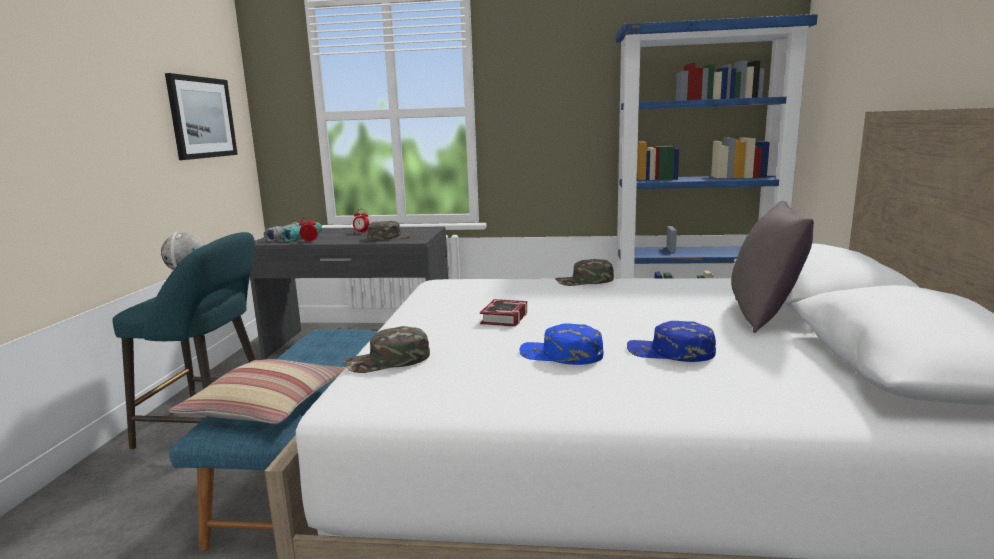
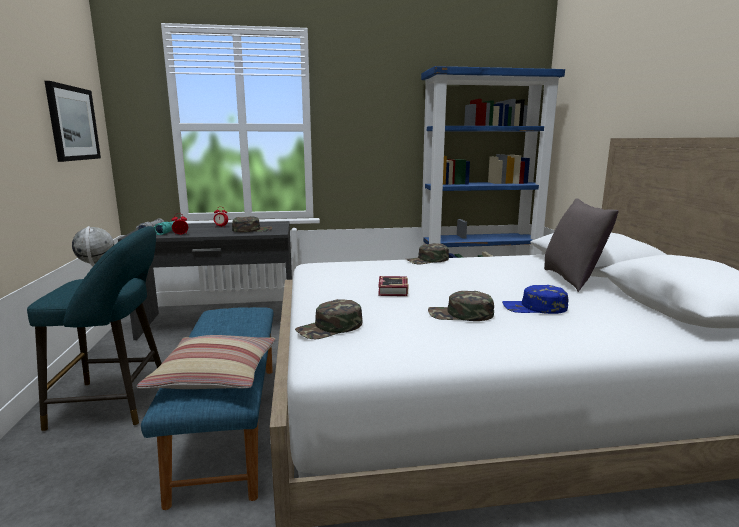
camera: 15 degrees left, 0 degrees up
blue cap [519,323,603,365] -> green cap [428,291,494,321]

